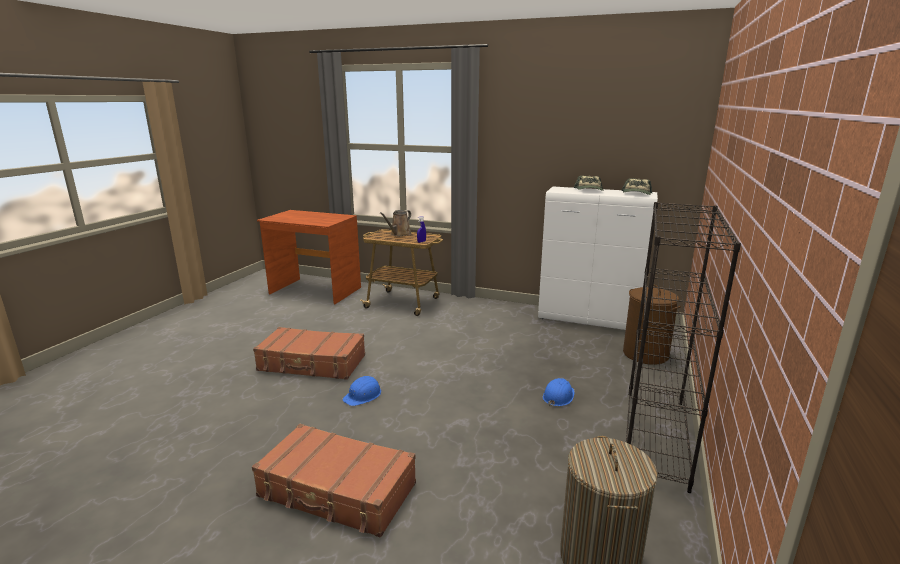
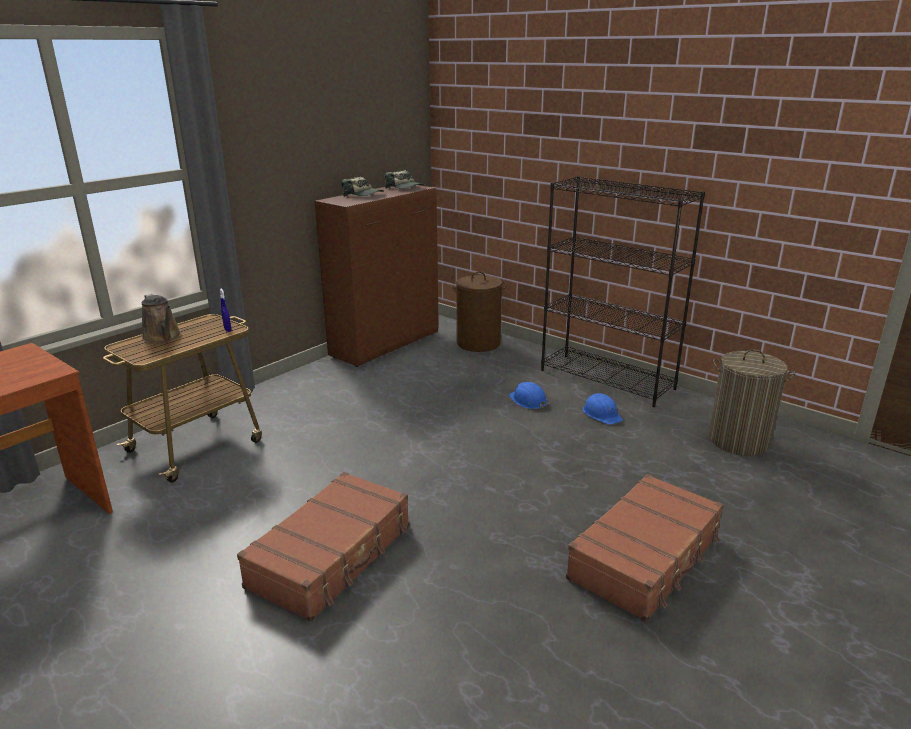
camera: 70 degrees left, 5 degrees up
blue hard hat [342,376,381,406] -> blue hard hat moved to [583,393,623,424]
white cabinet [538,186,658,330] -> brown cabinet [315,185,439,367]

